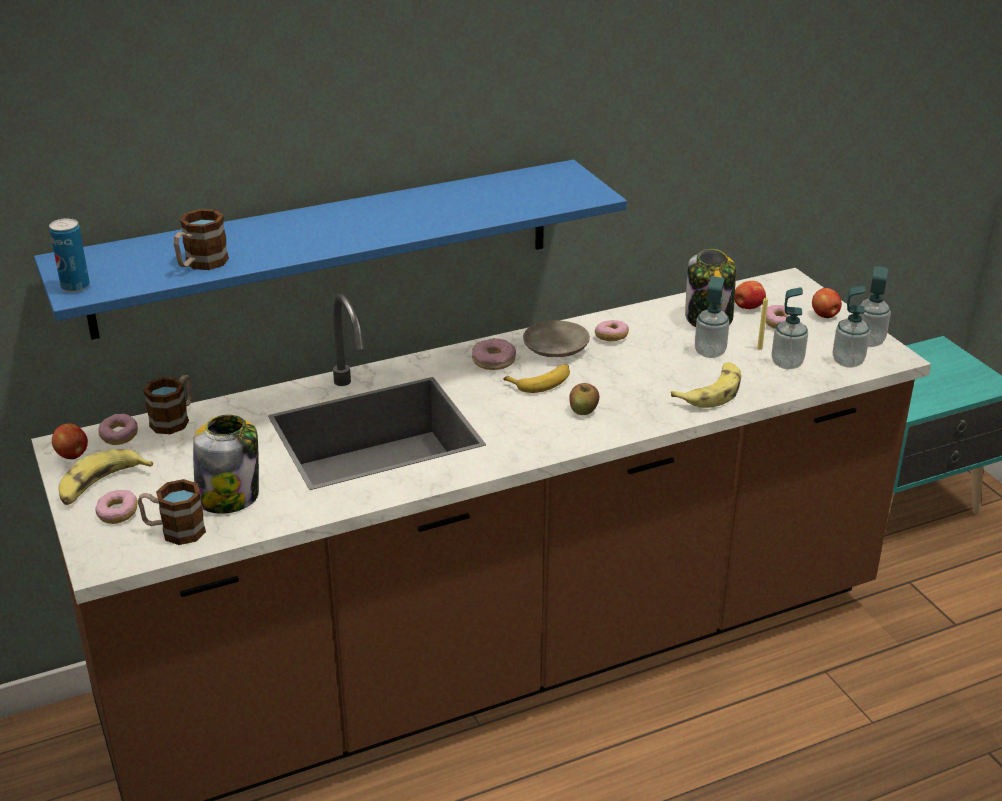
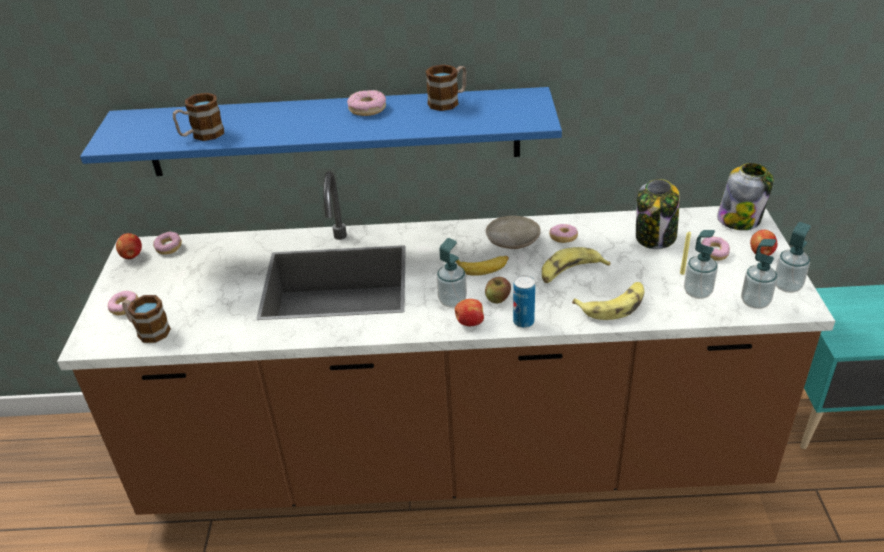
camera: 25 degrees right, 5 degrees up
can [49,218,90,292] -> can moved to [513,275,535,328]
banana [59,449,153,505] -> banana moved to [542,247,611,283]
mug [143,375,193,434] -> mug moved to [426,64,467,111]
jar [193,415,259,514] -> jar moved to [717,163,774,230]
donut [472,338,516,370] -> donut moved to [347,90,386,116]
soap dispenser [695,276,729,358] -> soap dispenser moved to [437,238,467,307]
apple [735,281,766,309] -> apple moved to [455,299,484,326]

